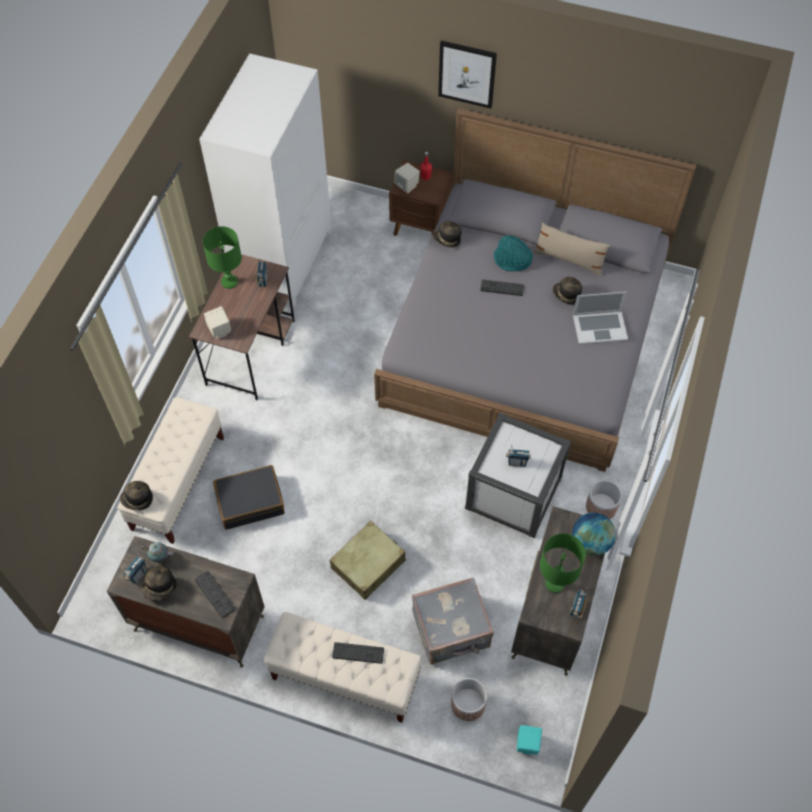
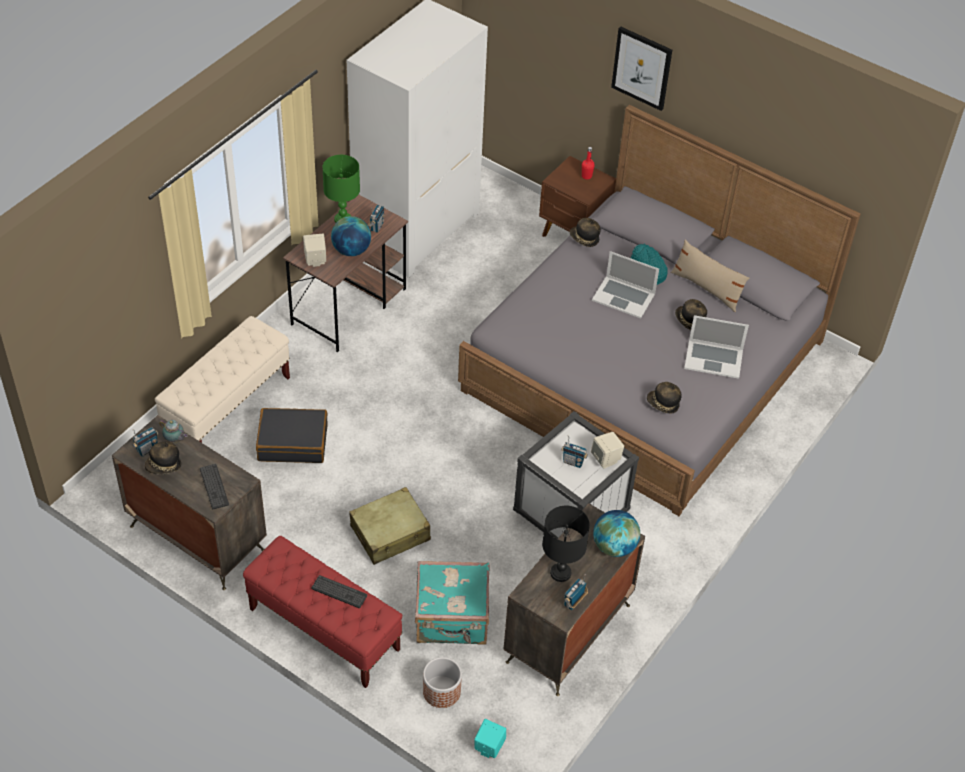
camera: 15 degrees right, 10 degrees down
hat [120,481,153,510] -> hat moved to [647,382,682,414]
beige bench [264,612,421,723] -> red bench [243,536,402,688]
beige speaker [394,163,420,193] -> beige speaker moved to [591,432,624,469]
grey suitcase [412,577,494,665] -> turquoise suitcase [415,561,489,645]
keyboard [480,279,524,296] -> laptop [592,251,659,319]
green table lamp [540,534,586,593] -> black table lamp [542,506,590,582]
planter [586,480,622,519] -> none
none -> globe [331,216,371,256]

